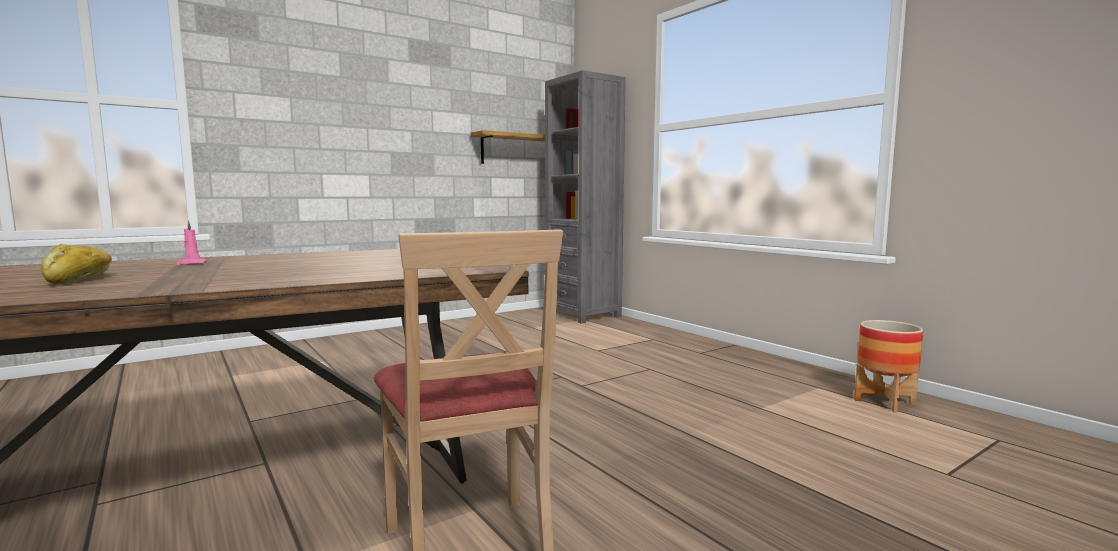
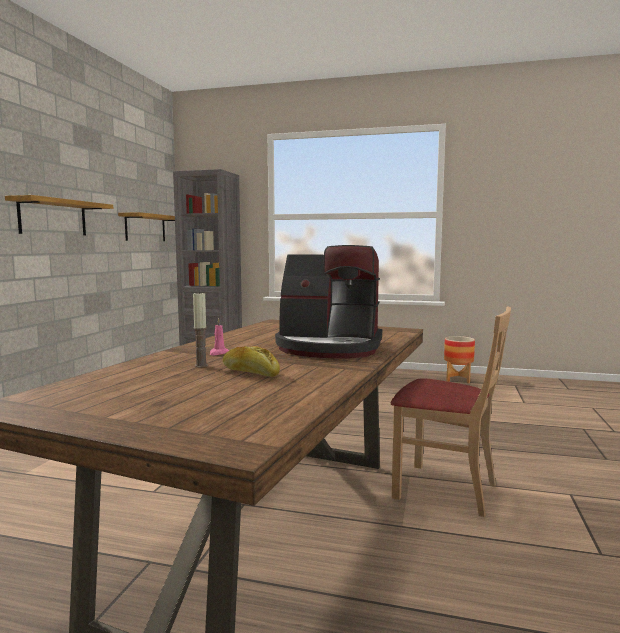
camera: 40 degrees left, 0 degrees up
none -> shelf [5,195,113,235]
none -> candle [193,291,208,367]
none -> coffee machine [275,245,382,358]

